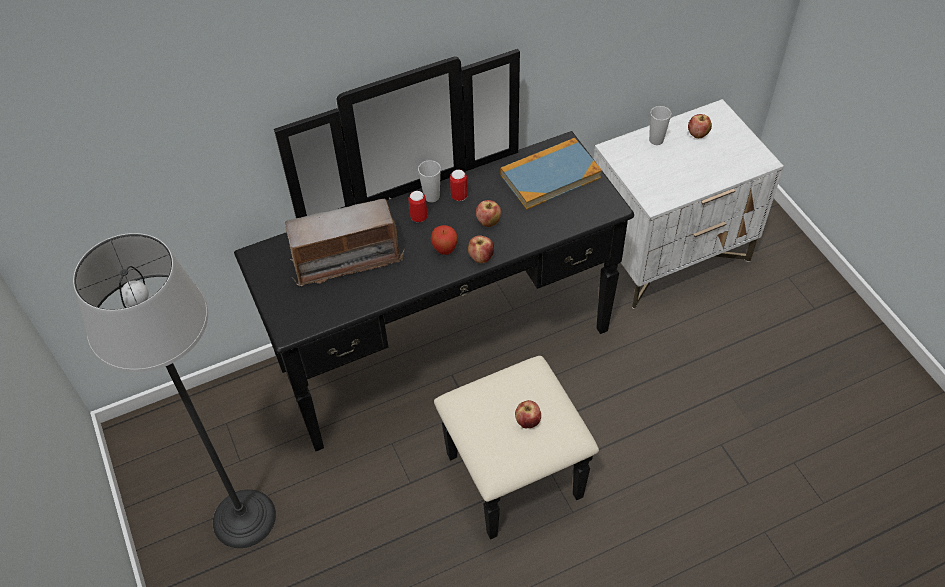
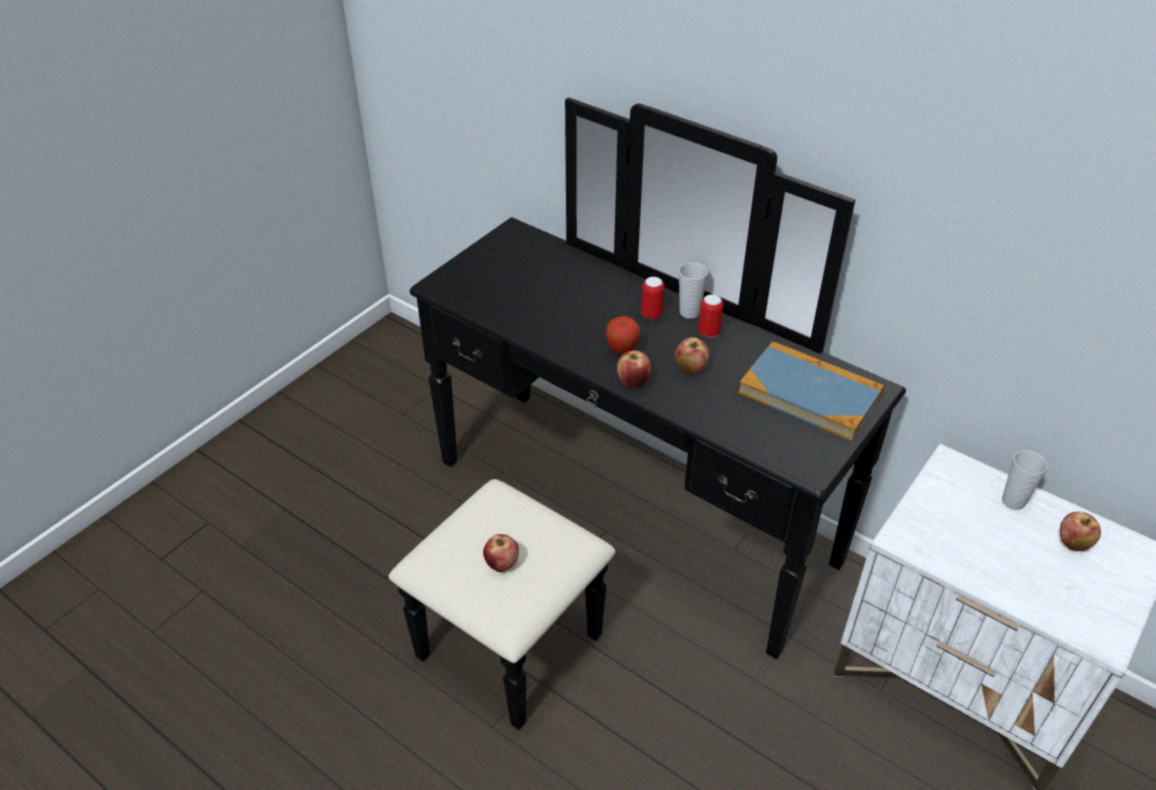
camera: 60 degrees right, 10 degrees down
floor lamp [73,233,276,548] -> none
radio [285,198,405,286] -> none

